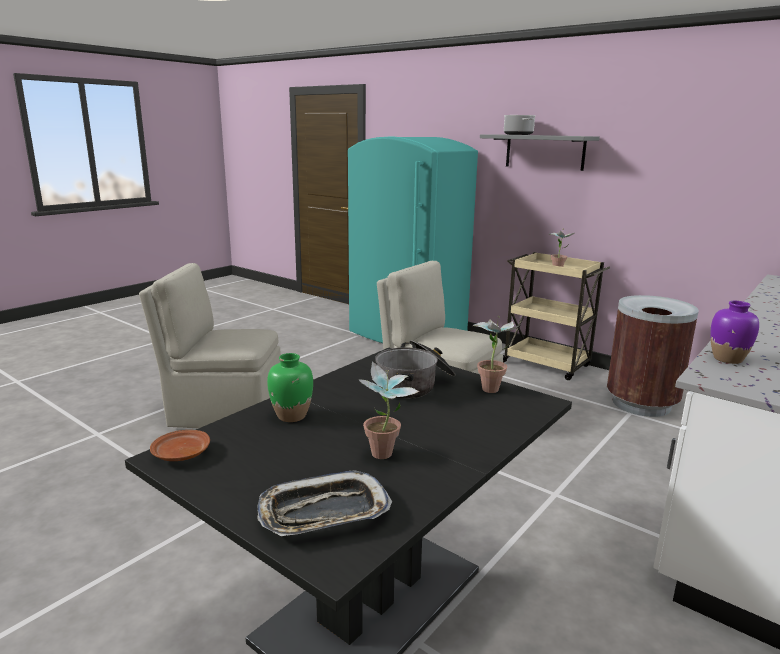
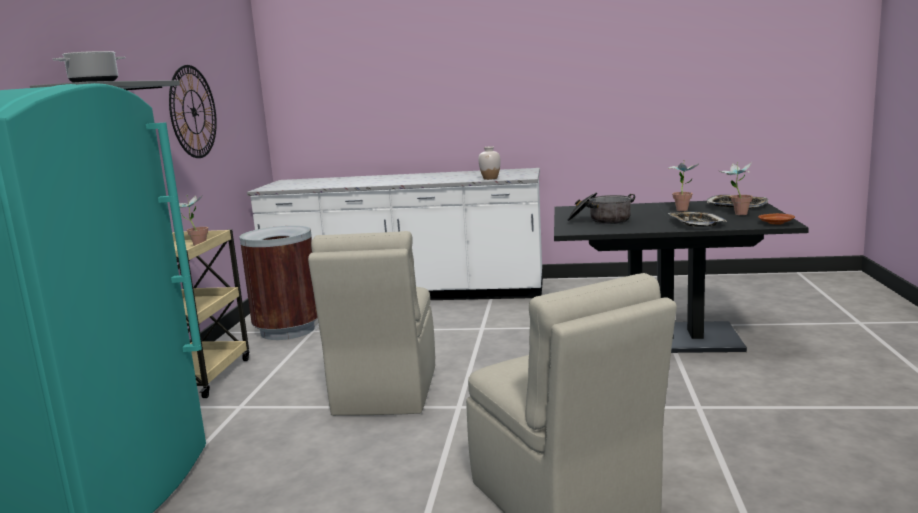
camera: 120 degrees left, 5 degrees down
green vase [267,353,313,422] -> tray [668,212,727,227]
potted plant [473,316,520,393] -> potted plant moved to [720,162,753,215]
purple vase [711,301,759,364] -> white vase [478,146,501,180]
none -> wall clock [169,65,217,158]

